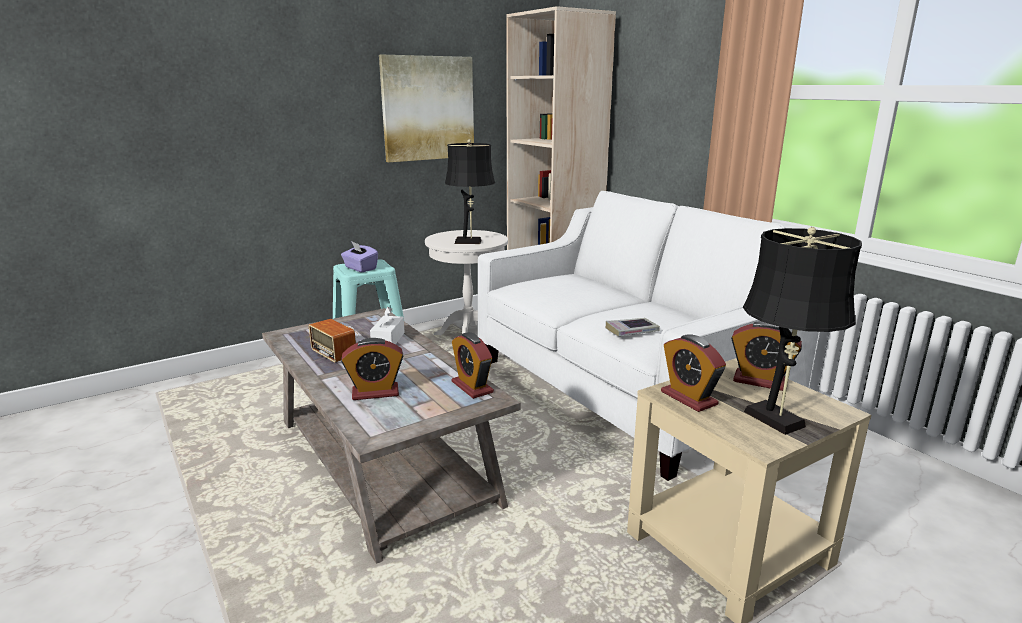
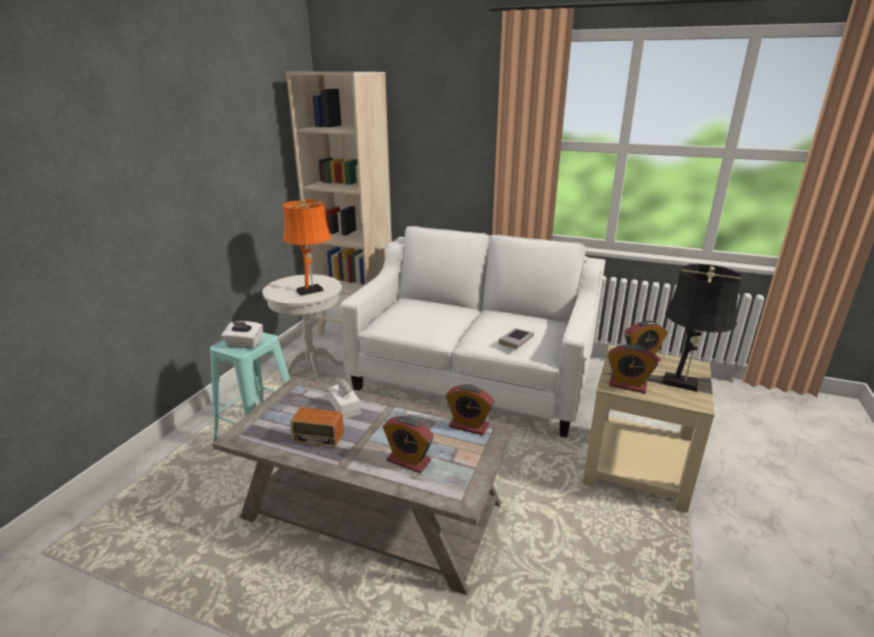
camera: 35 degrees left, 5 degrees up
purple tissue box [341,241,378,272] -> white tissue box [221,321,263,349]
alarm clock [341,338,403,400] -> alarm clock turned 75 degrees clockwise [383,416,434,473]
picture [379,55,474,162] -> none
black table lamp [445,139,495,244] -> orange table lamp [283,199,331,296]

